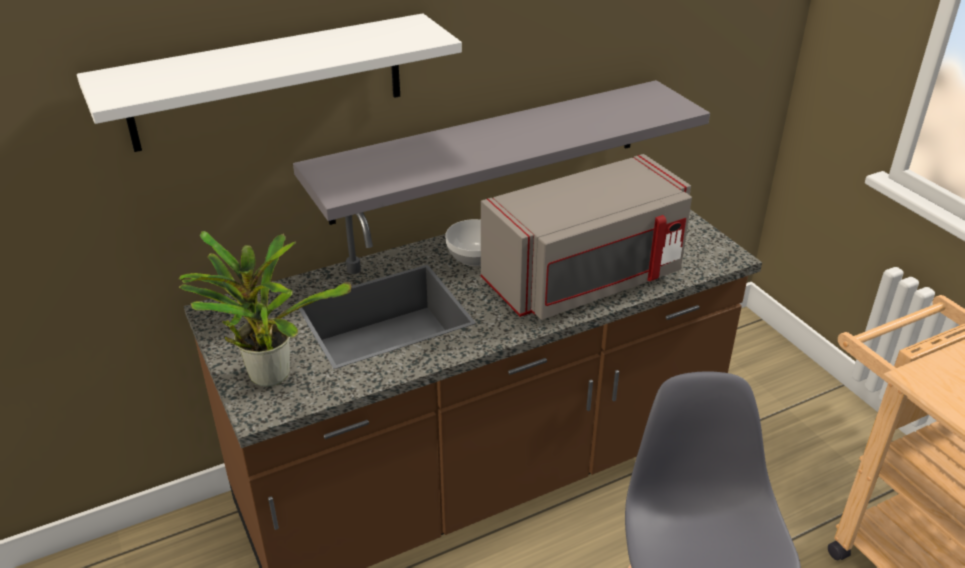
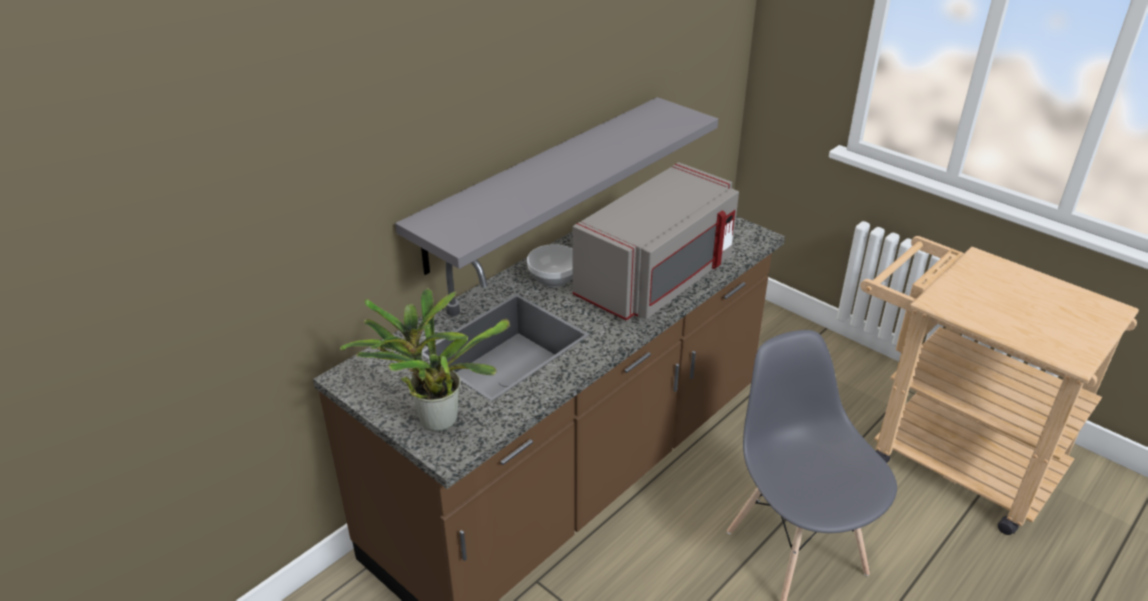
camera: 20 degrees left, 0 degrees up
white shelf [77,13,462,152] -> none

